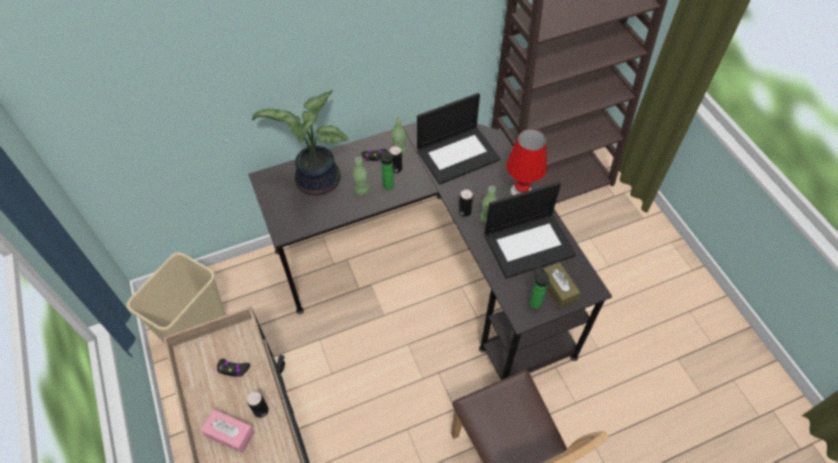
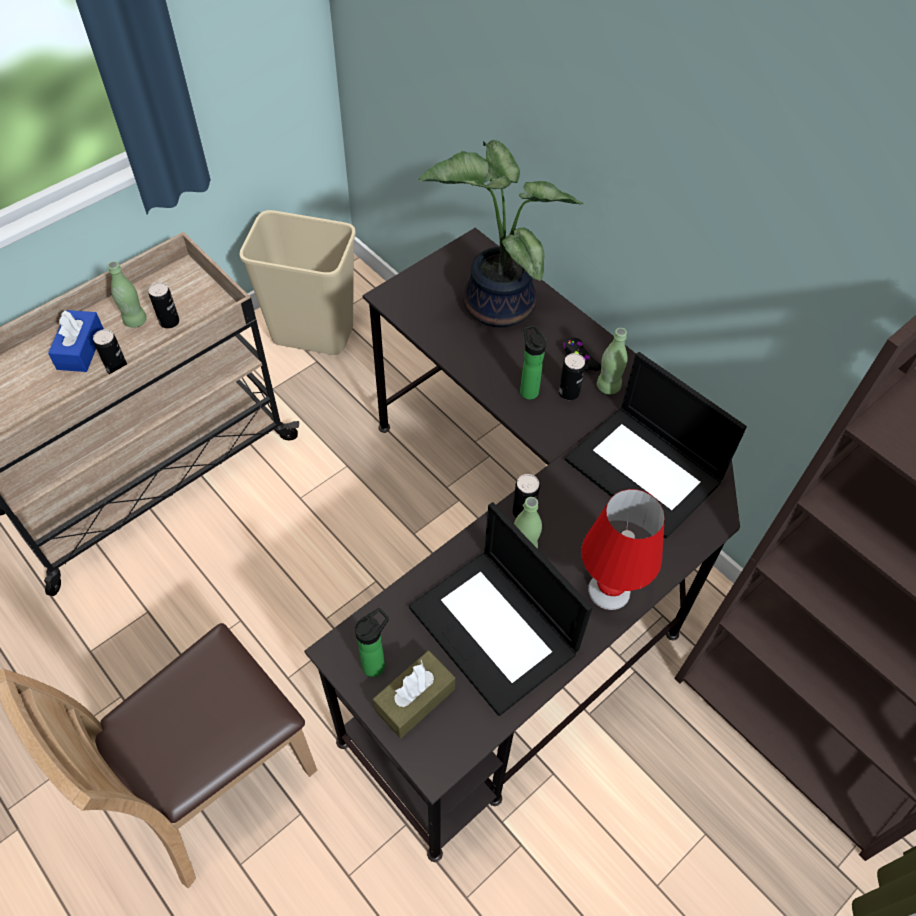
camera: 70 degrees right, 0 degrees up
pink tissue box [201,409,255,453] -> blue tissue box [48,310,104,372]
black game controller [217,359,250,377] -> can [148,282,179,329]
green bottle [353,157,369,195] -> green bottle moved to [108,261,147,328]

